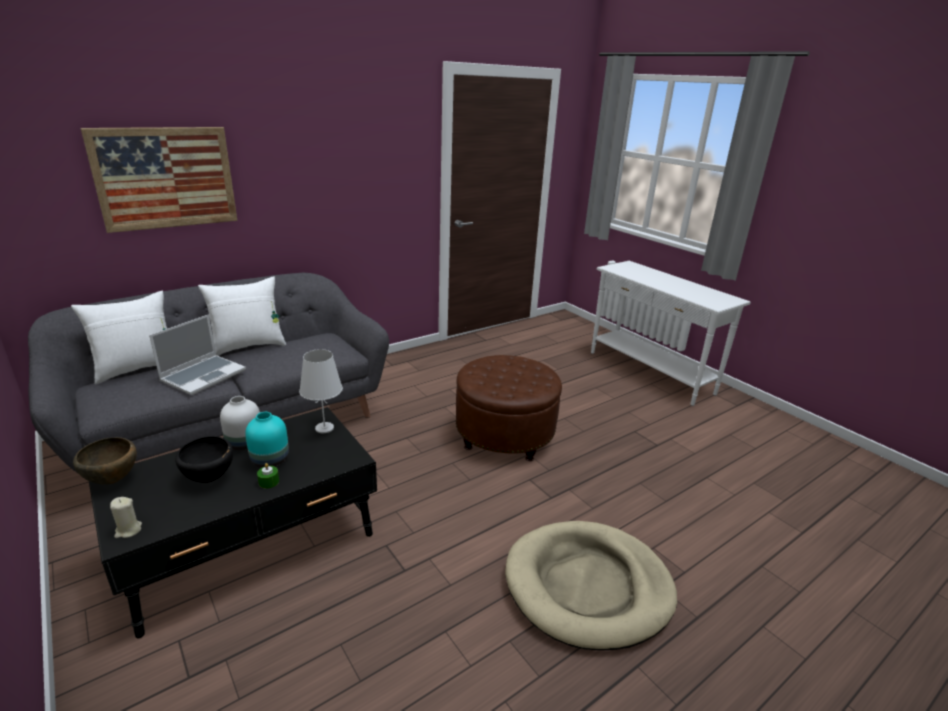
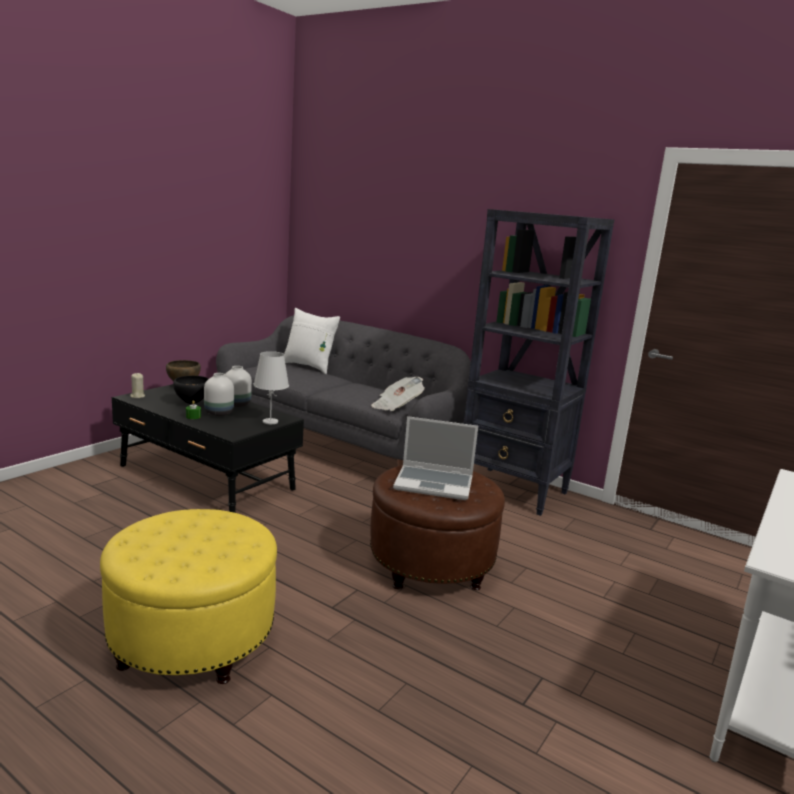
camera: 70 degrees right, 10 degrees down
picture [81,127,238,233] -> none
laptop [149,314,246,395] -> laptop moved to [393,416,478,500]
white pillow [198,276,286,356] -> none
turquoise vase [245,412,289,468] -> white vase [204,373,234,416]
beige dog bed [505,521,677,650] -> yellow ottoman [100,509,277,684]
none -> newspaper [371,377,425,411]
none -> black bookcase [463,209,614,516]

